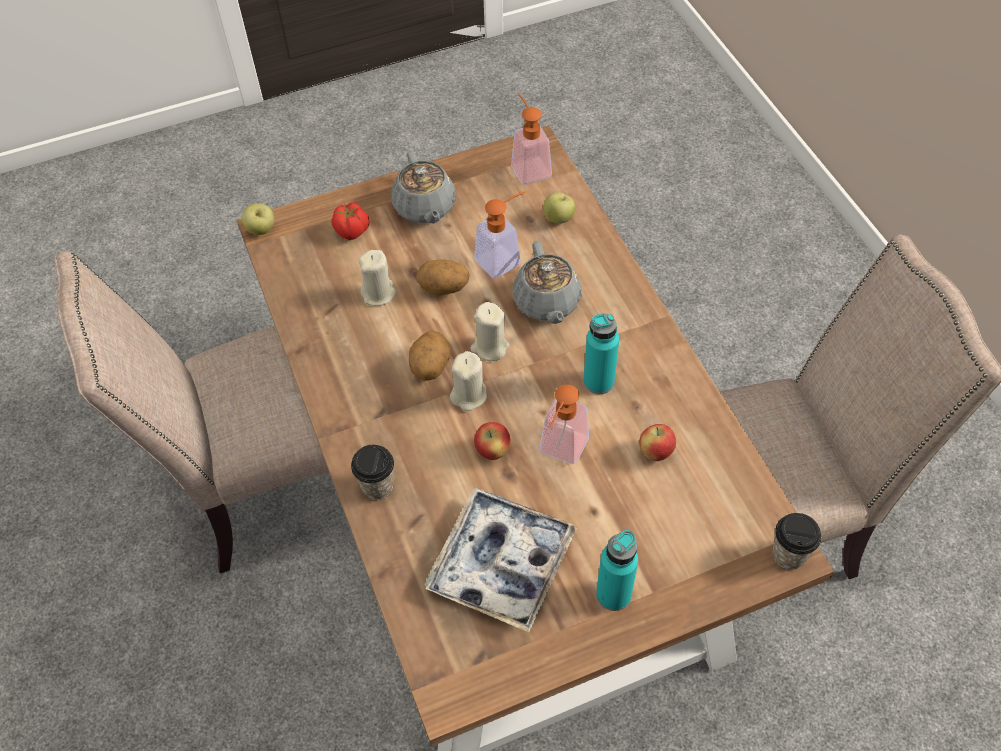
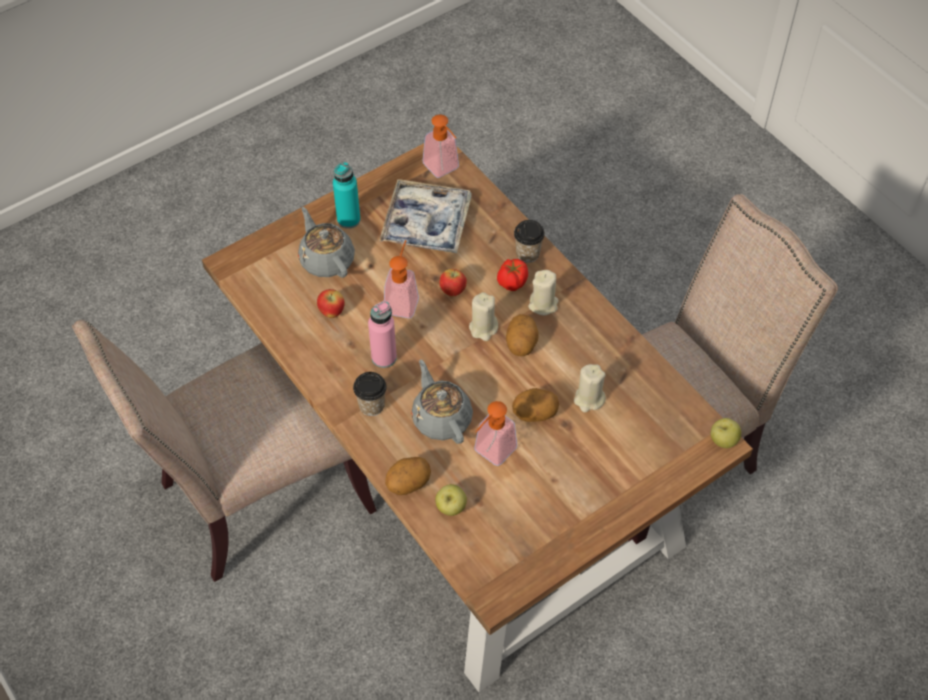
camera: 165 degrees right, 0 degrees up
tomato [331,202,369,240] -> tomato moved to [497,259,528,291]
grey teapot [391,151,456,223] -> grey teapot moved to [298,207,355,278]
beige candle [470,302,510,361] -> beige candle moved to [528,270,559,316]
soap dispenser [511,94,552,185] -> soap dispenser moved to [422,115,459,178]
turquoise bottle [583,313,619,394] -> pink bottle [368,301,397,368]
cup [772,513,821,570] -> cup moved to [353,372,387,416]
none -> potato [385,457,431,495]

